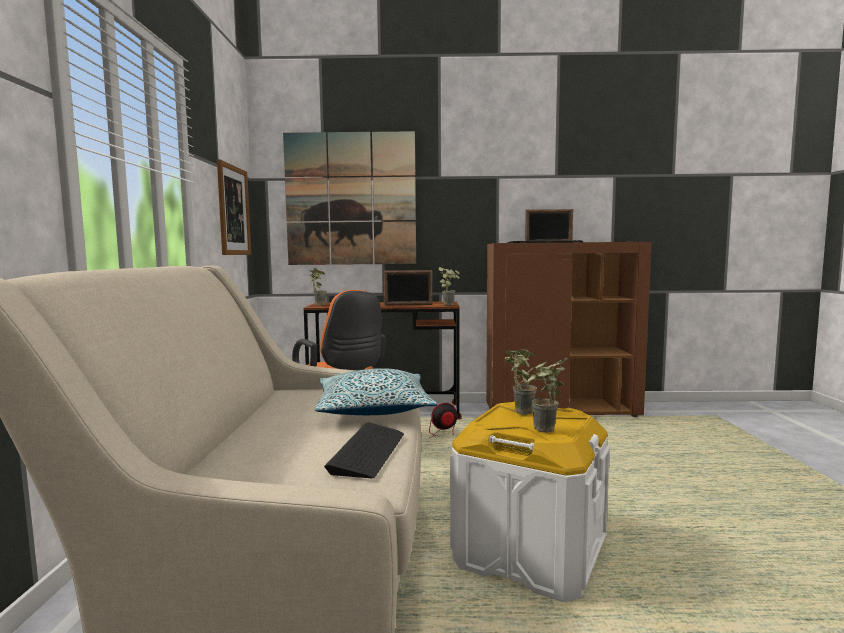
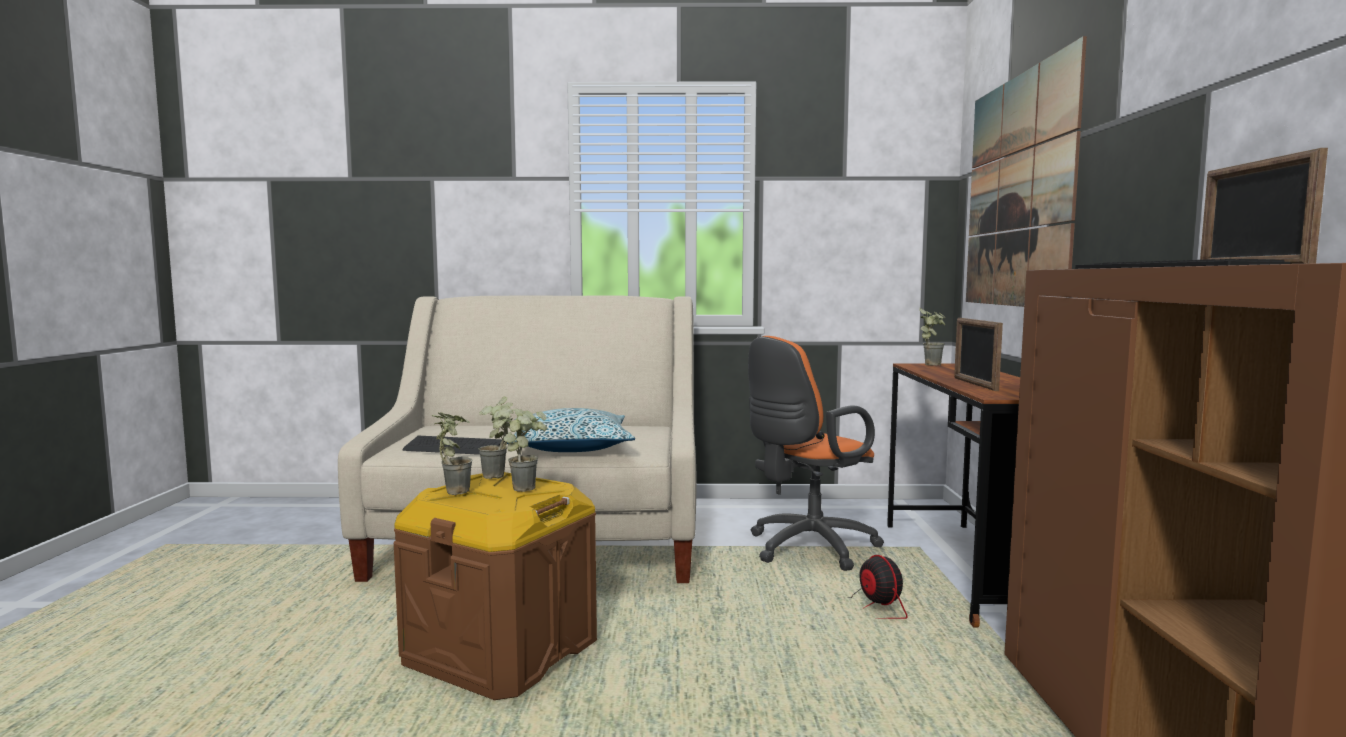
camera: 90 degrees right, 0 degrees up
picture [217,159,251,255] -> none
potted plant [438,267,460,305] -> potted plant moved to [479,396,513,479]
white storage box [450,402,610,602] -> brown storage box [394,472,597,700]

